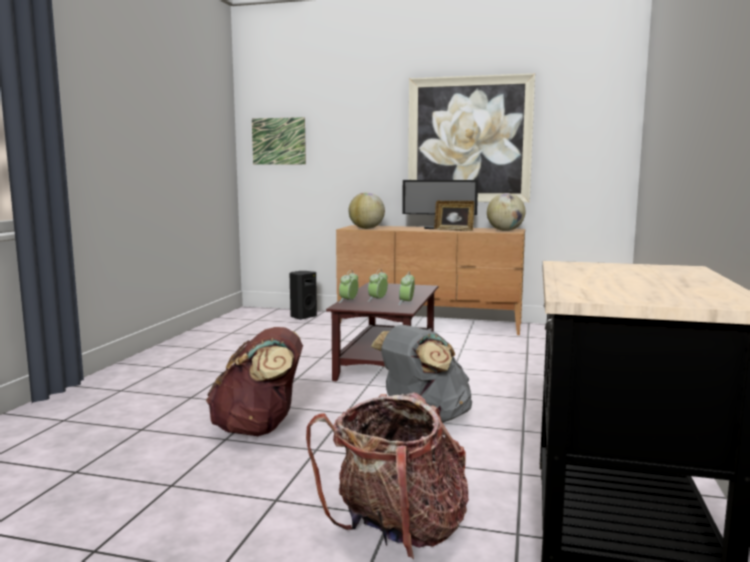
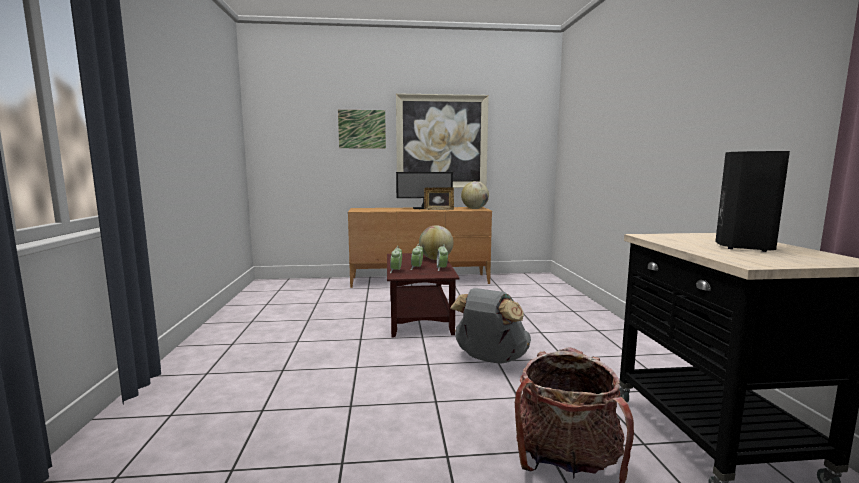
camera: 20 degrees left, 0 degrees up
brown backpack [206,327,303,436] -> none
picture [252,117,306,165] -> picture moved to [338,110,386,149]
black speaker [290,271,317,320] -> black speaker moved to [715,151,790,252]
globe [349,192,385,229] -> globe moved to [419,225,454,260]

